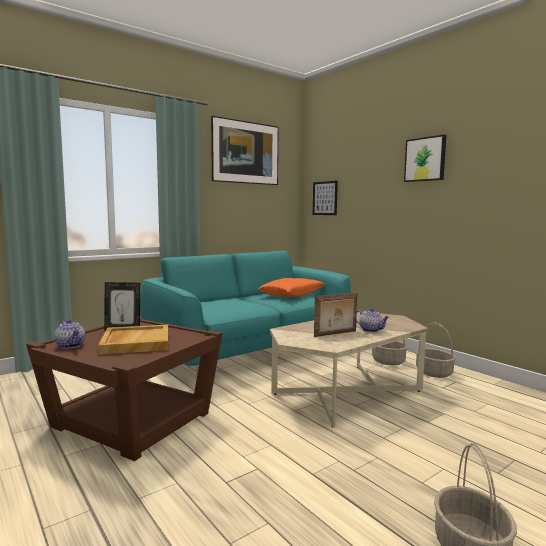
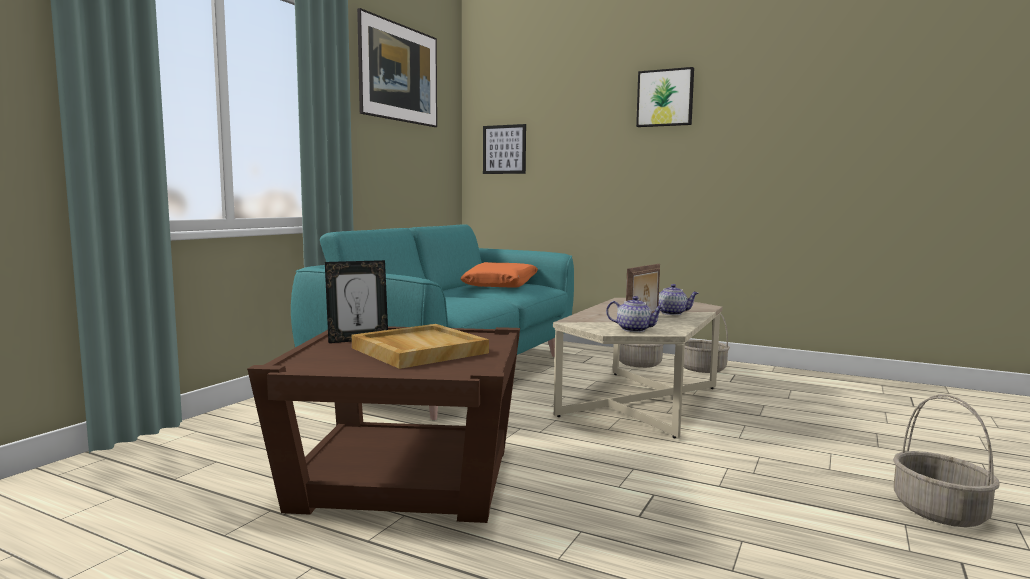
camera: 25 degrees left, 0 degrees up
teapot [55,319,85,349] -> teapot moved to [606,296,665,332]

